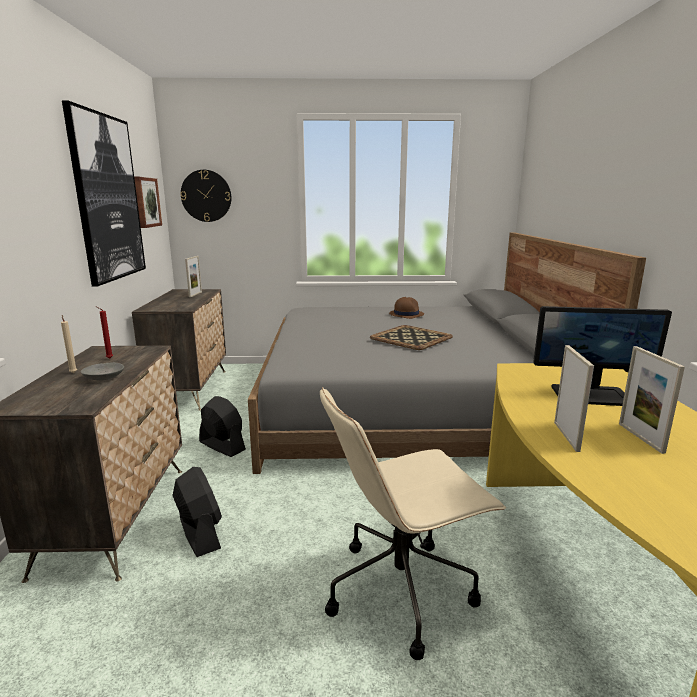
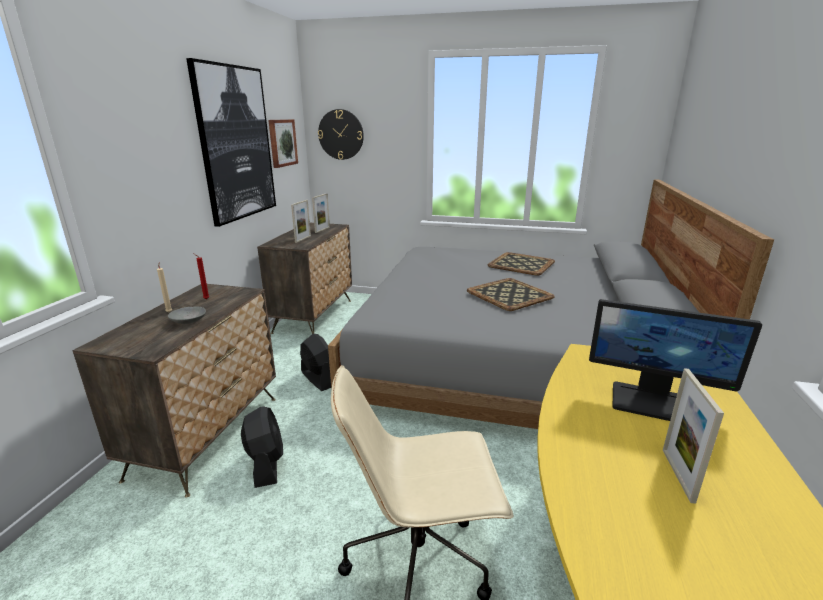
camera: 15 degrees right, 5 degrees up
brown hat [389,297,424,319] -> tray [488,252,555,276]
picture frame [554,345,594,452] -> picture frame moved to [291,200,311,243]

